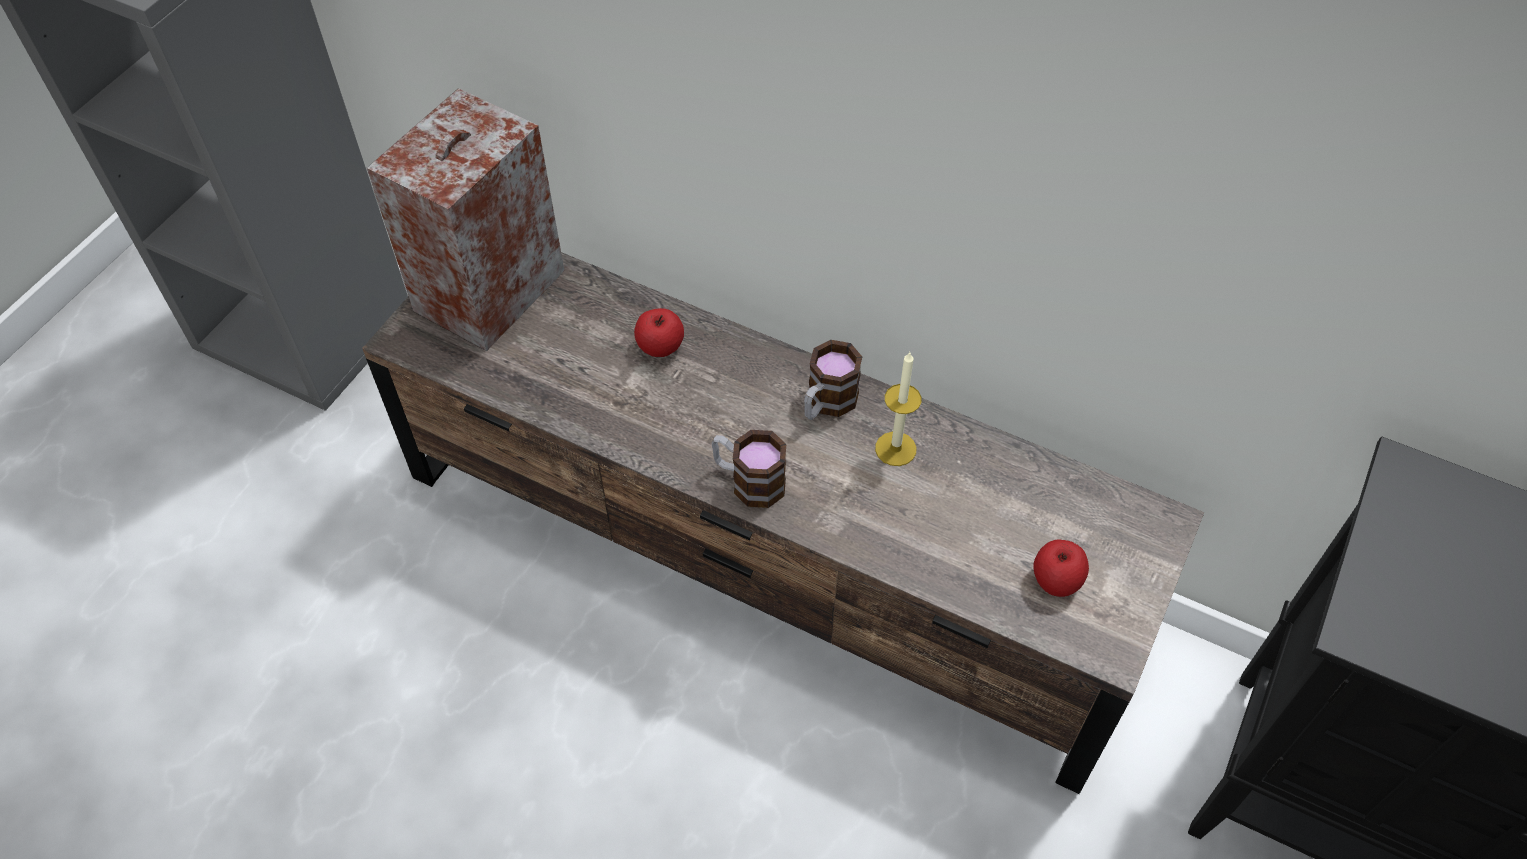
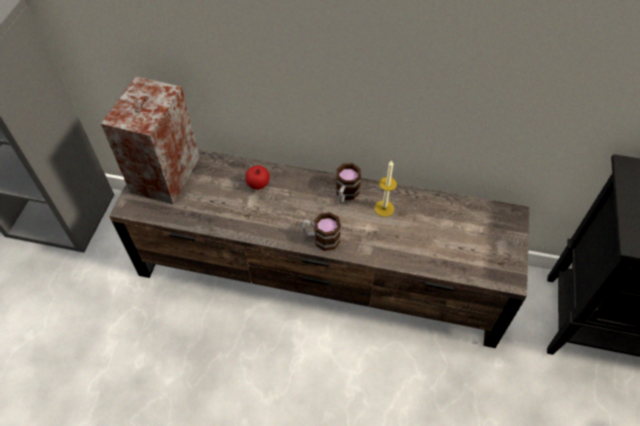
camera: 15 degrees left, 0 degrees up
apple [1033,539,1089,597] -> none

